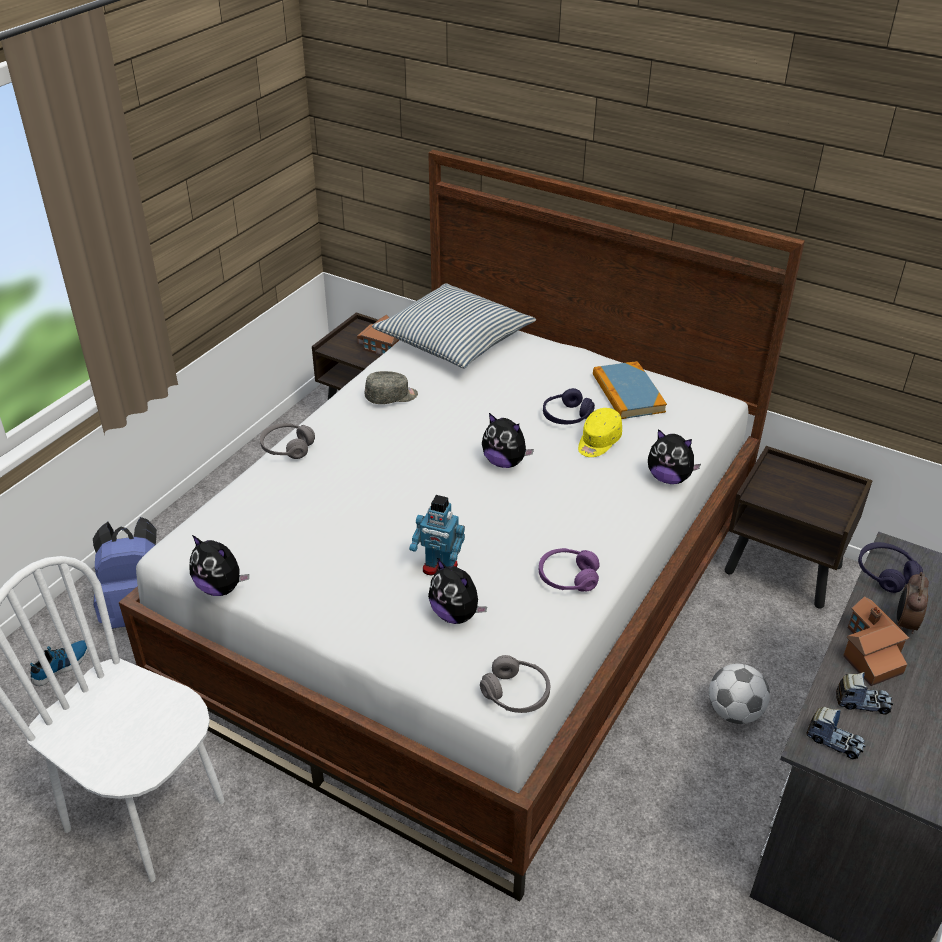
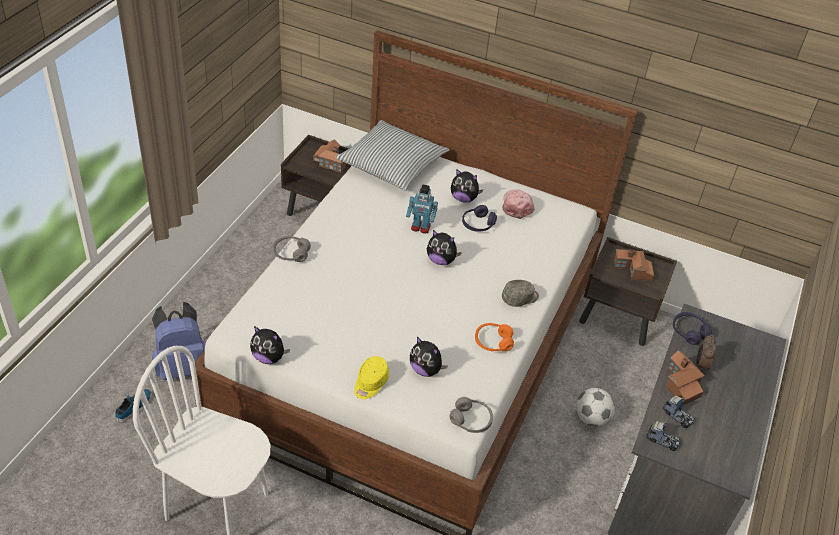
camera: 10 degrees left, 5 degrees up
grey cap [365,371,418,404] -> grey cap moved to [502,280,539,307]
toy robot [409,495,465,576] -> toy robot moved to [406,184,438,233]
purple headphones [539,548,600,592] -> orange headphones [475,323,514,351]
yellow cap [578,408,622,457] -> yellow cap moved to [354,356,389,399]
book [593,361,667,419] -> pink cap [502,189,535,219]
plush toy [648,429,701,484] -> plush toy moved to [451,169,483,203]
toy truck [836,672,893,714] -> toy truck turned 45 degrees clockwise [663,395,694,428]
none -> toy house [614,249,654,281]

